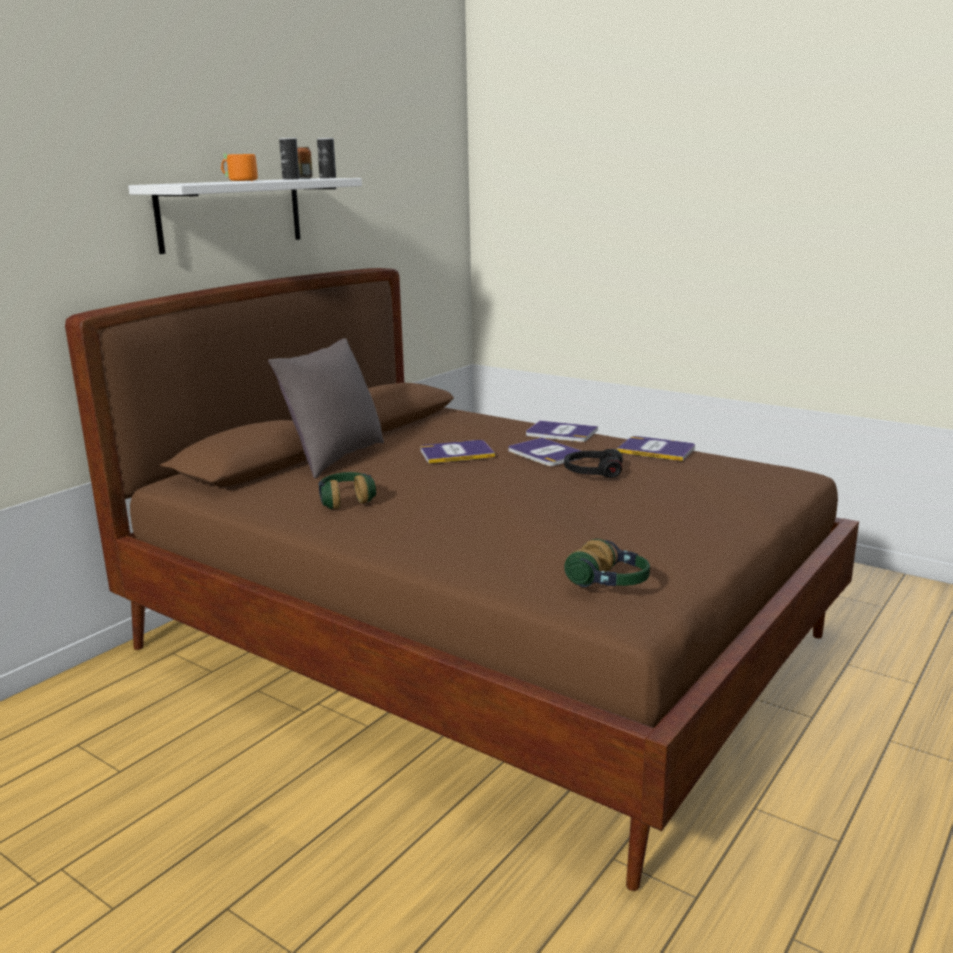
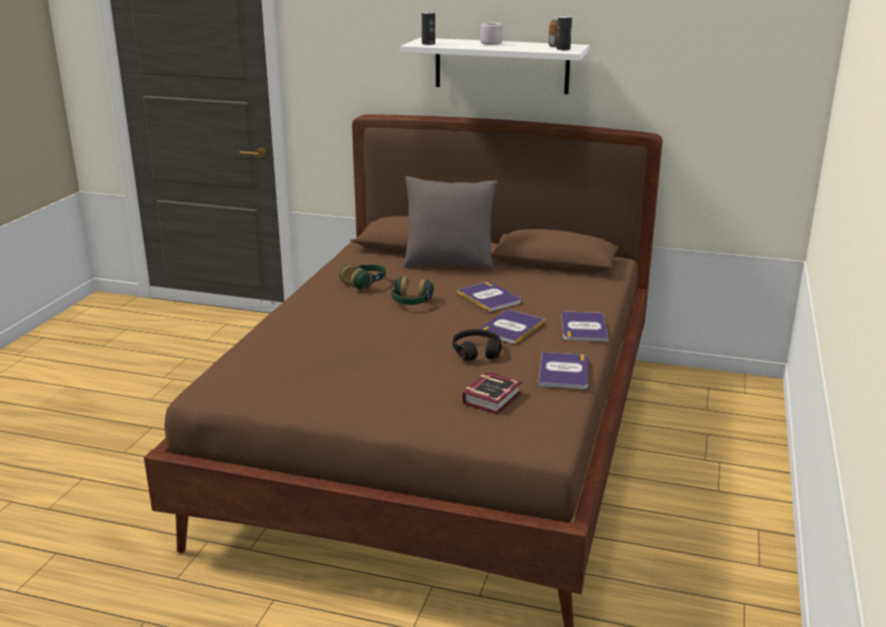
camera: 70 degrees right, 5 degrees up
orange mug [221,153,258,181] -> grey mug [480,21,502,45]
can [279,138,300,180] -> can moved to [422,11,435,45]
headphones [564,539,650,587] -> headphones moved to [392,276,434,305]
none -> book [463,372,522,414]

